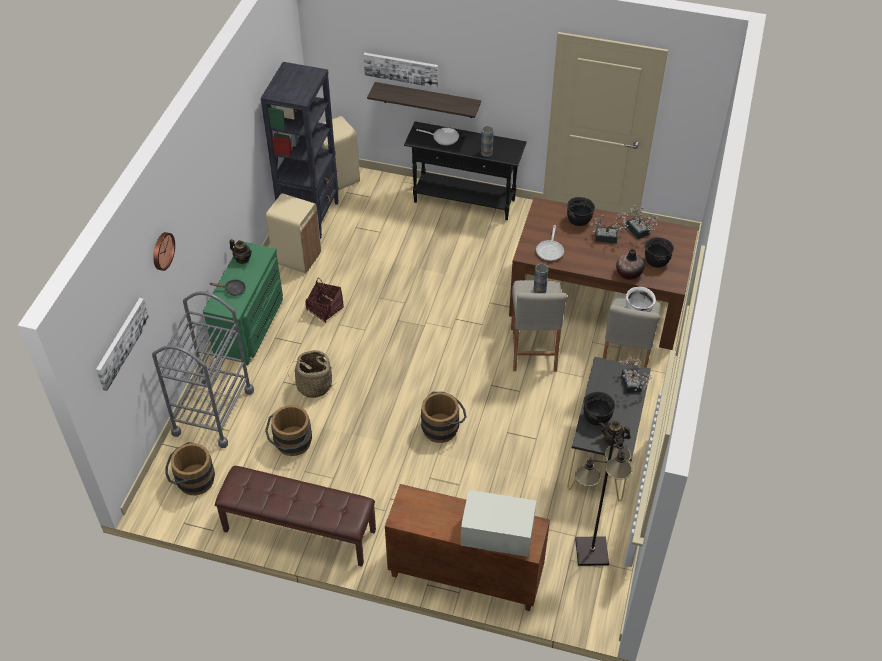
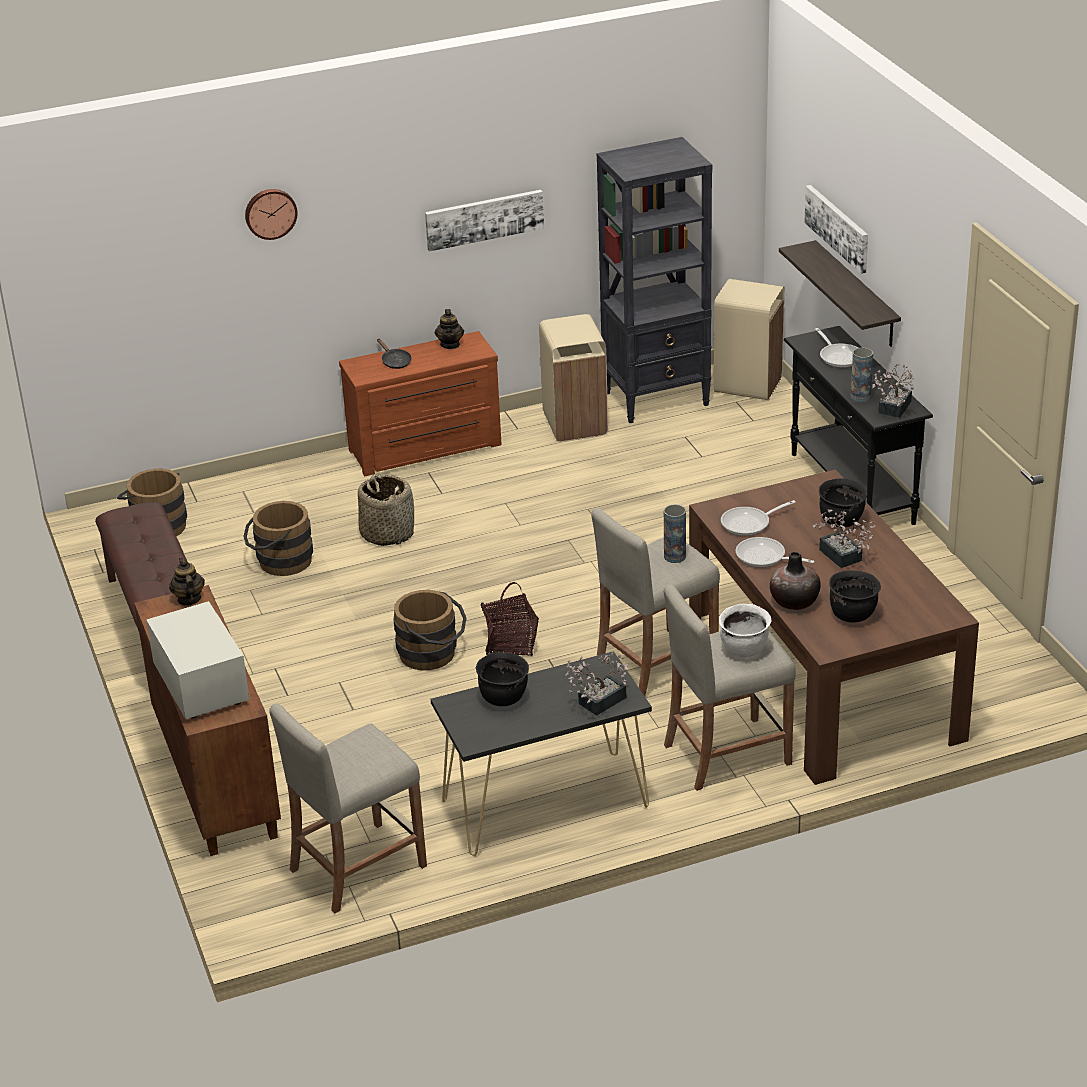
camera: 55 degrees right, 15 degrees down
picture [96,298,149,391] -> picture moved to [425,190,544,252]
grey cart [152,291,254,448] -> none
green dresser [203,242,283,365] -> brown dresser [339,331,502,476]
basket [306,278,344,323] -> basket moved to [481,582,539,656]
black floor lamp [575,429,632,566] -> beige stool [270,704,427,914]
teapot [599,421,631,445] -> teapot moved to [169,558,205,606]
potted plant [624,205,660,239] -> potted plant moved to [872,364,914,418]
none -> frying pan [736,537,815,567]

